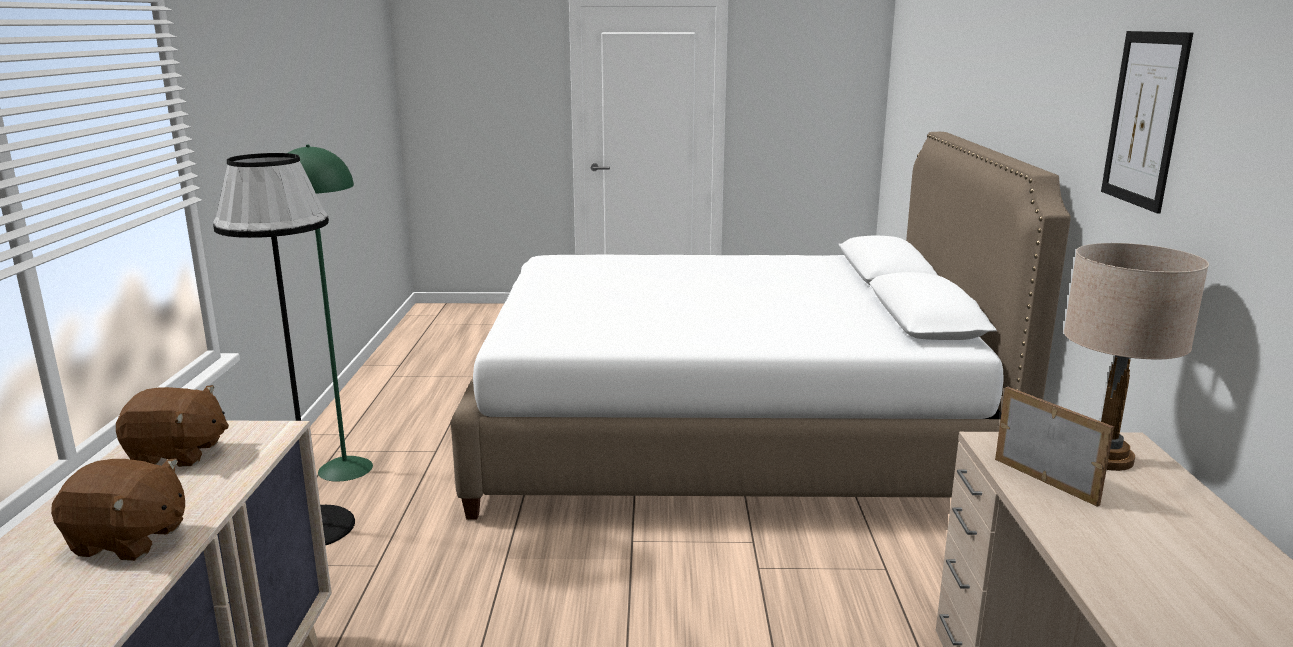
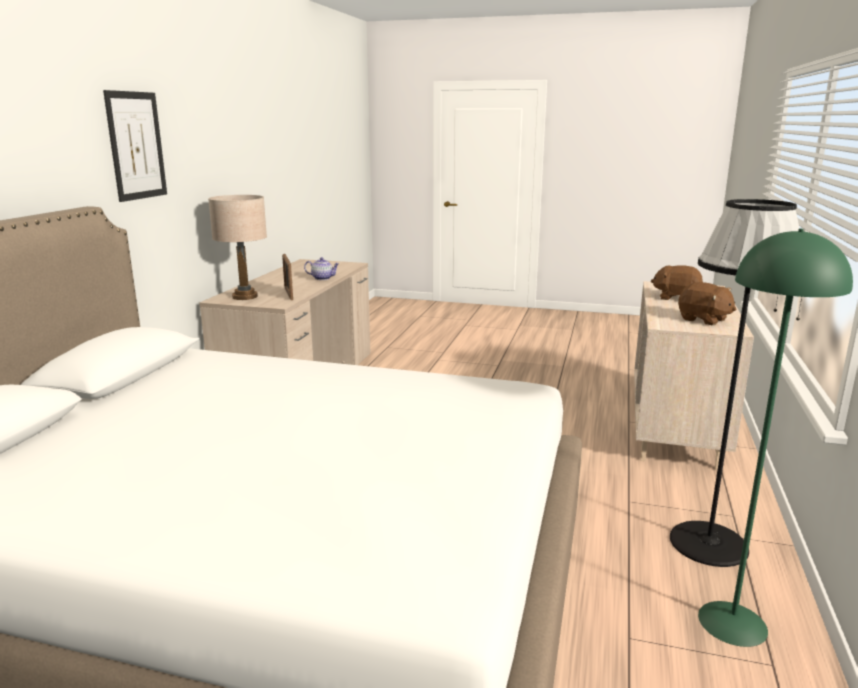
camera: 165 degrees left, 0 degrees up
brown plush toy [116,385,229,467] -> brown plush toy turned 150 degrees counterclockwise [678,282,736,326]
none -> teapot [304,257,340,280]

